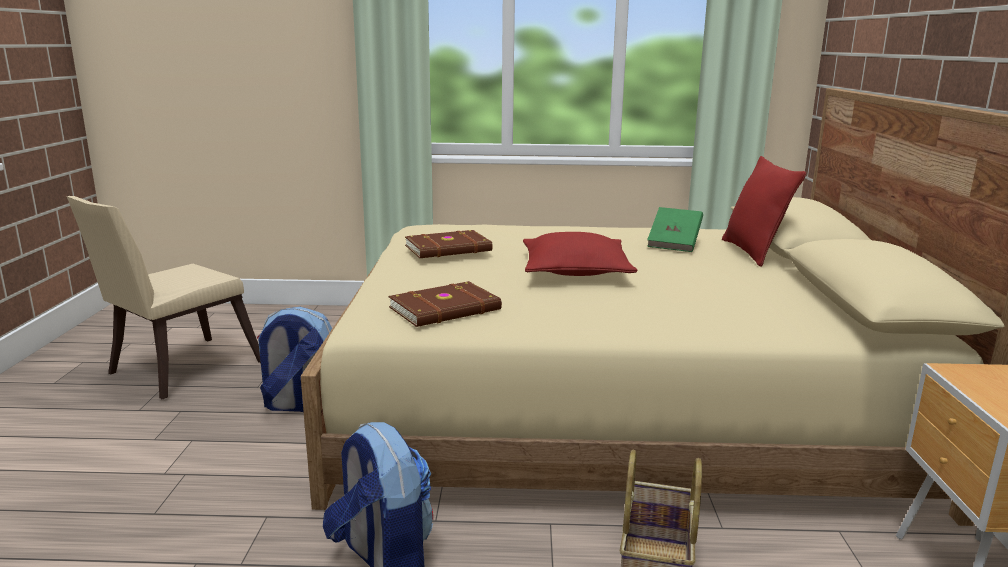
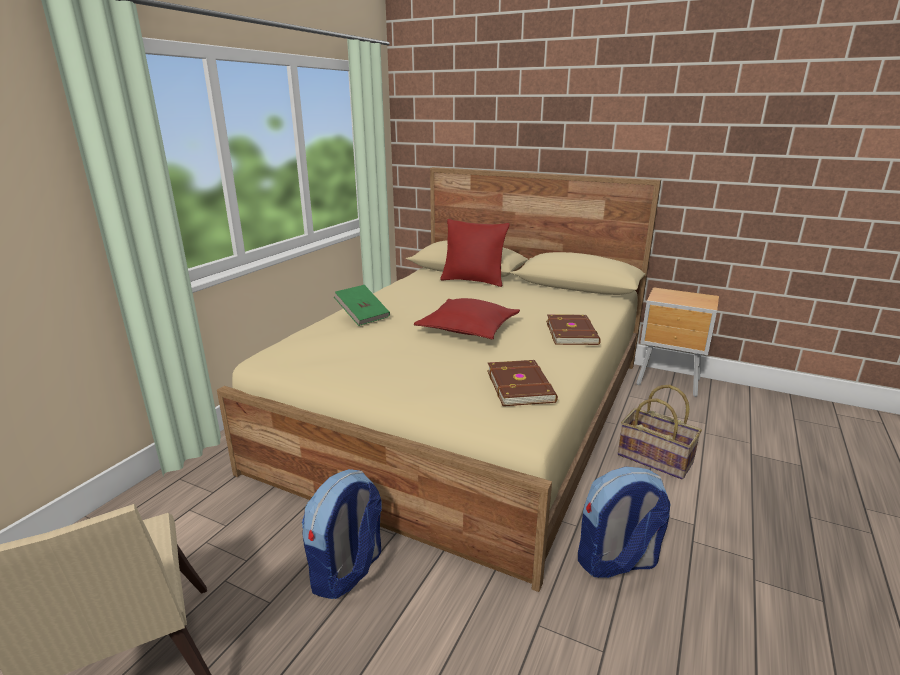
camera: 65 degrees left, 5 degrees up
brown book [405,230,493,258] -> brown book moved to [546,314,601,345]
green book [647,207,703,252] -> green book moved to [334,285,390,326]

